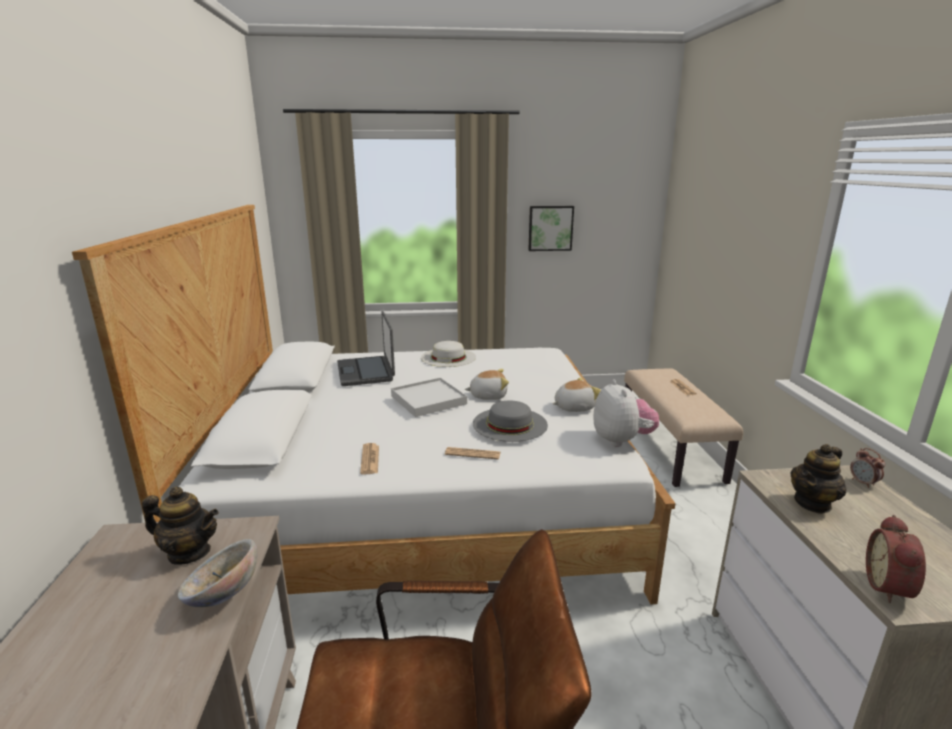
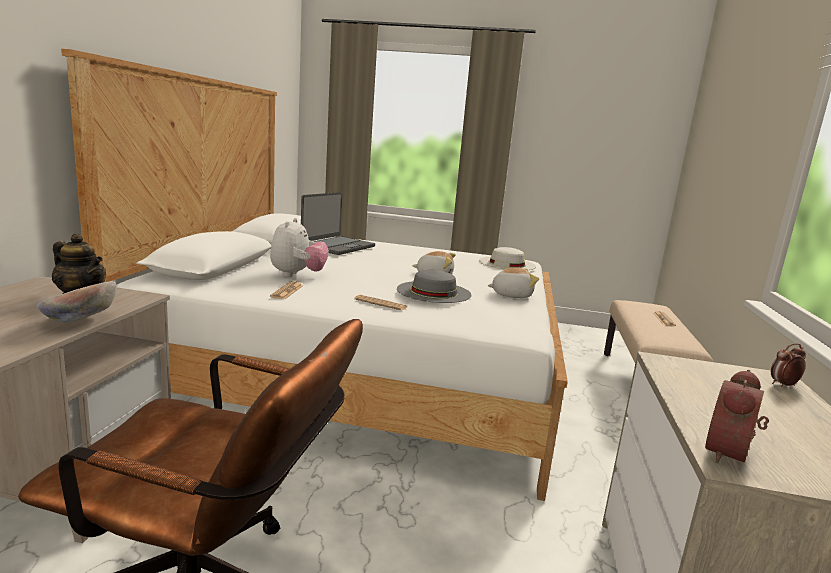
camera: 15 degrees right, 5 degrees down
laptop [337,311,395,386] -> laptop turned 150 degrees counterclockwise [301,192,375,255]
white tray [391,378,467,417] -> none
white hat [421,341,476,367] -> white hat moved to [479,247,536,270]
picture [528,206,574,251] -> none
plush toy [594,379,659,447] -> plush toy moved to [270,218,329,277]
teapot [791,444,846,514] -> none
alarm clock [850,448,885,488] -> alarm clock turned 75 degrees clockwise [771,343,806,387]

